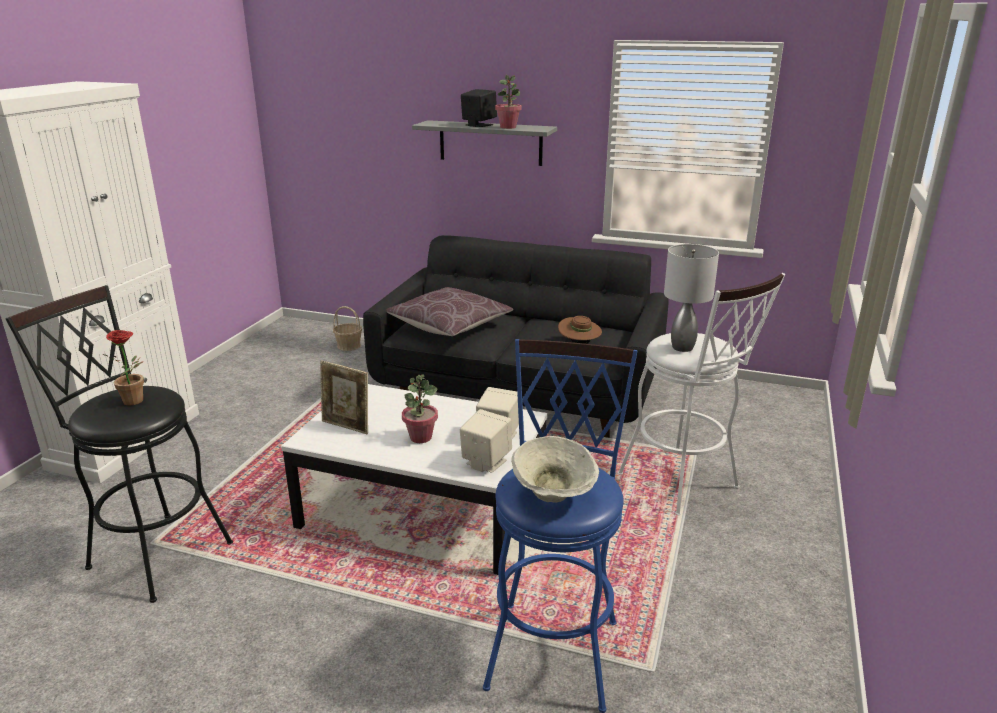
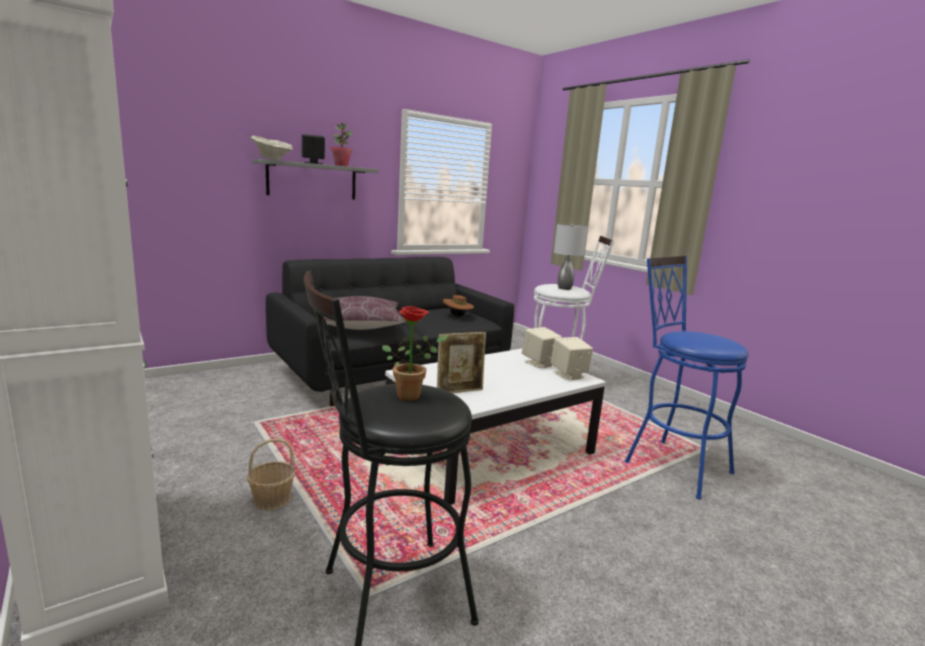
camera: 55 degrees left, 10 degrees down
basket [333,306,362,351] -> basket moved to [247,438,295,510]
potted plant [402,375,438,443] -> none
beige bowl [511,436,599,502] -> beige bowl moved to [251,136,293,160]

